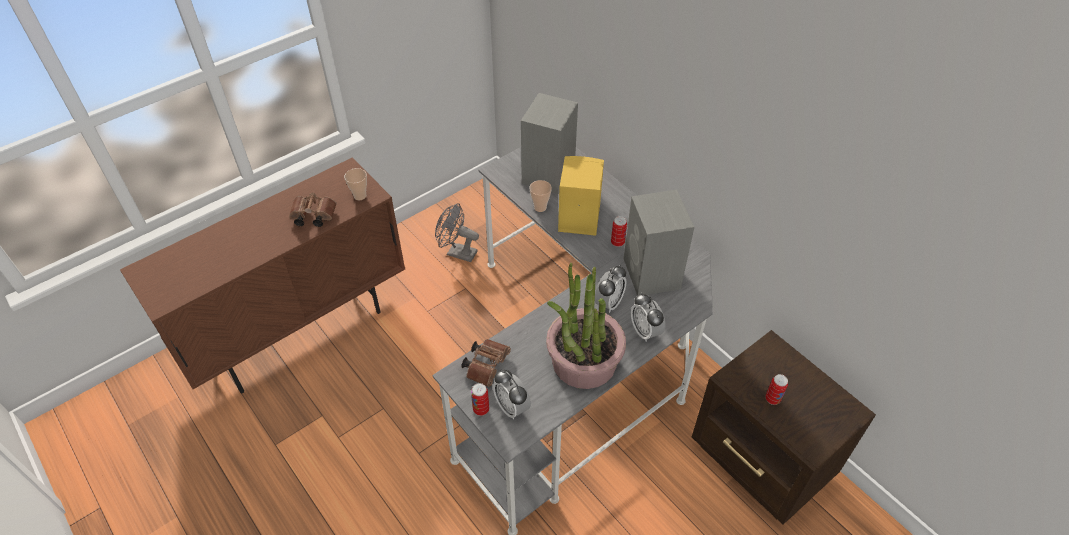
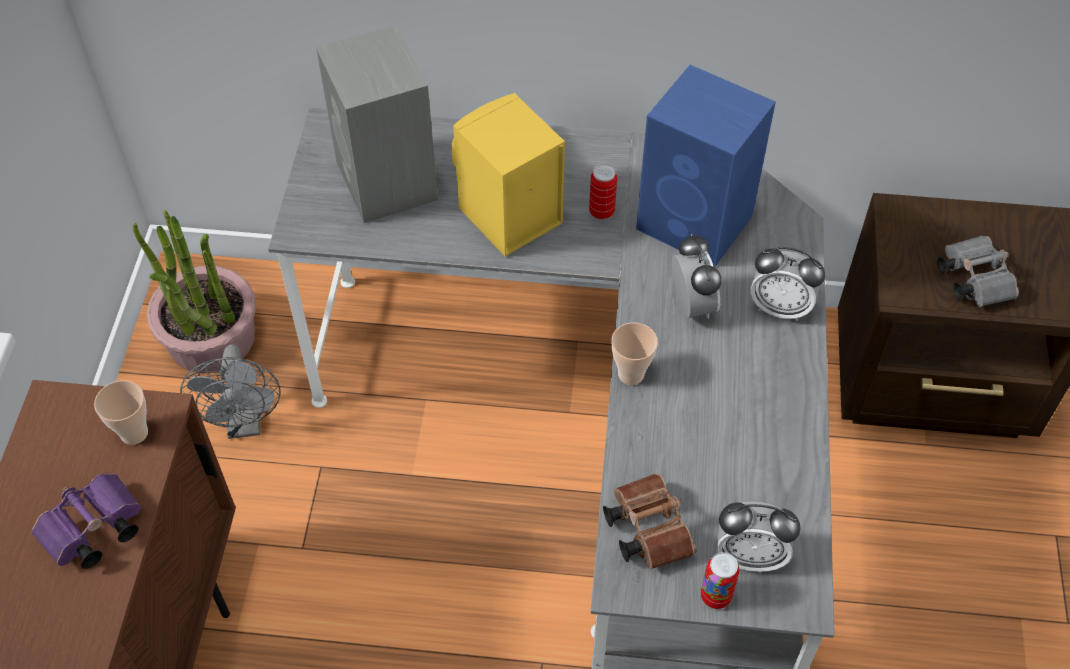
camera: 45 degrees left, 5 degrees up
brown binoculars [289,192,337,227] -> purple binoculars [32,473,141,569]
grey fan [435,203,479,262] -> grey fan turned 75 degrees counterclockwise [180,344,281,439]
cup [530,180,552,212] -> cup moved to [611,323,658,385]
potted plant [546,263,626,389] -> potted plant moved to [133,210,256,373]
grey speaker [624,190,694,296] -> blue speaker [636,65,776,267]
can [765,374,788,405] -> grey binoculars [937,236,1019,307]

